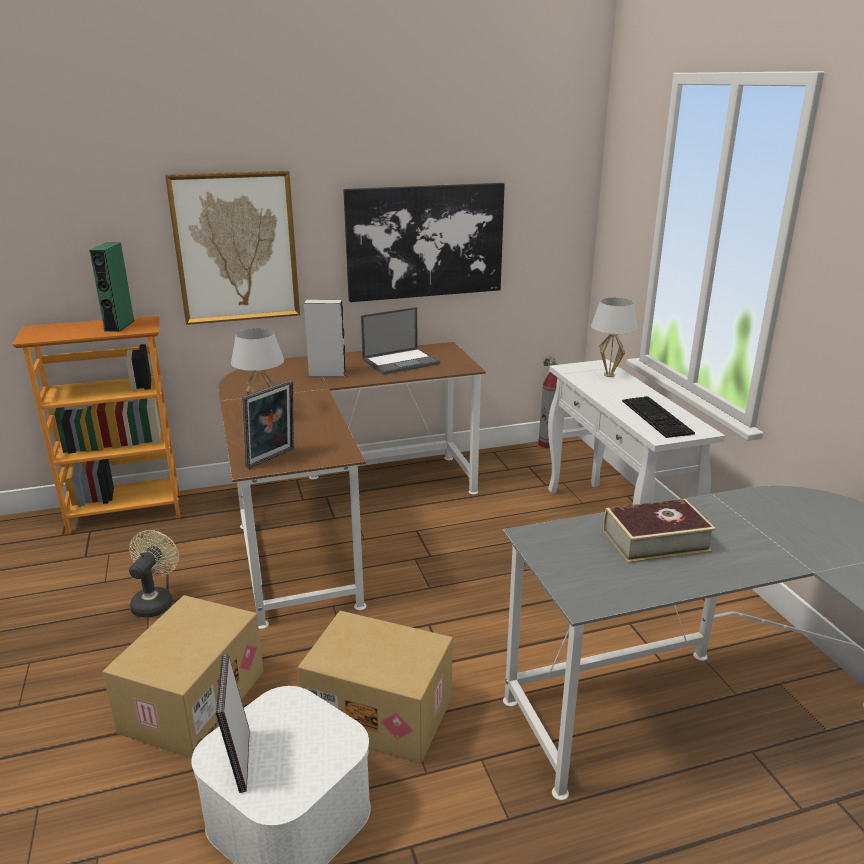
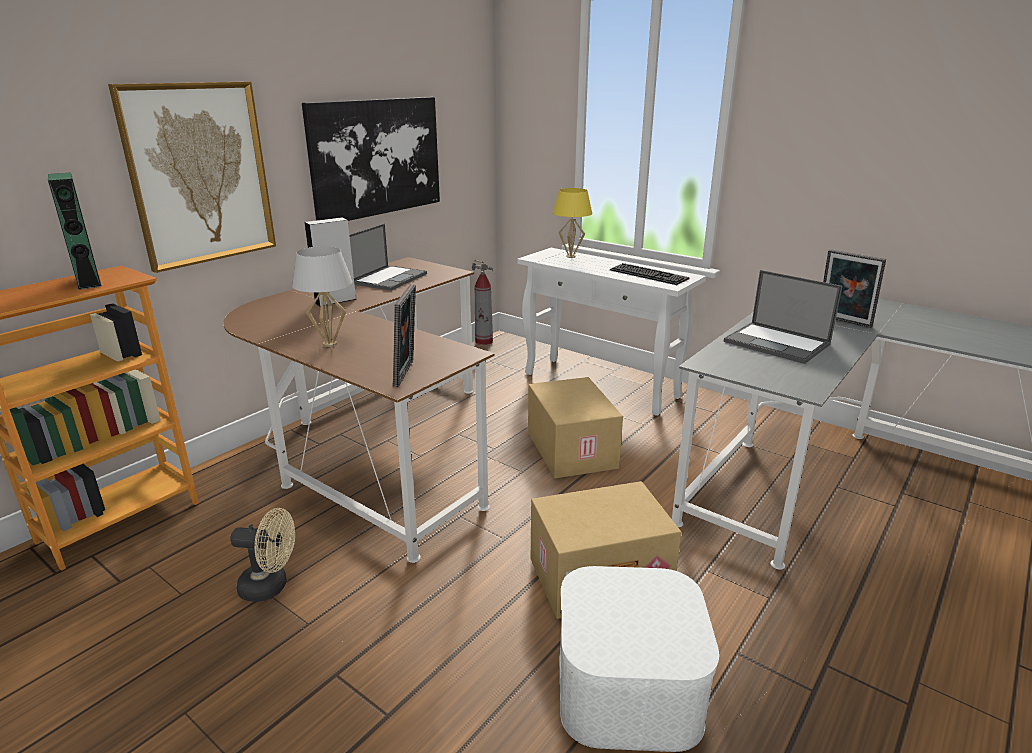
camera: 35 degrees left, 0 degrees up
cardboard box [102,595,264,758] -> cardboard box moved to [528,377,623,478]
beige fan [129,530,179,618] -> beige fan turned 120 degrees clockwise [230,508,295,602]
picture frame [215,653,250,793] -> picture frame moved to [823,249,886,328]
white table lamp [591,298,638,377] -> yellow table lamp [553,188,592,258]
book [603,499,716,564] -> laptop [723,270,843,364]

